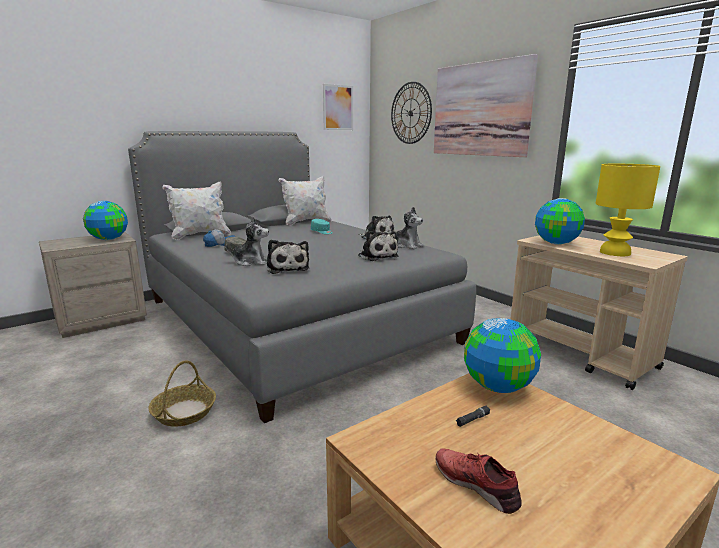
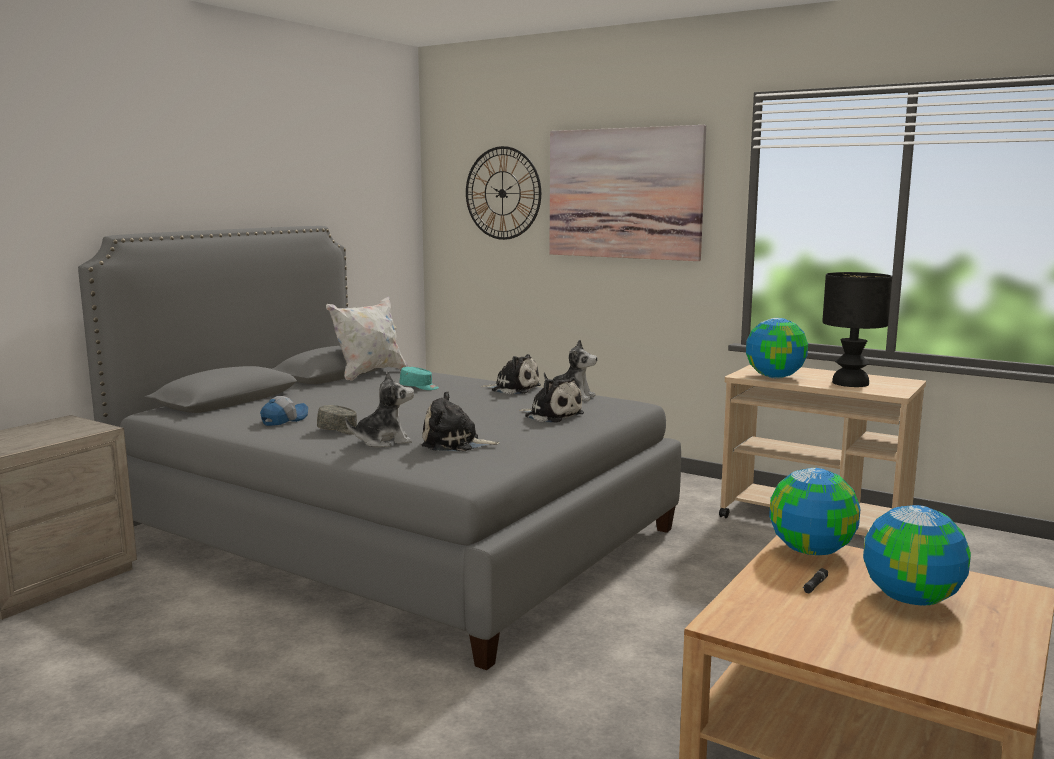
camera: 20 degrees left, 5 degrees down
globe [83,201,128,240] -> globe moved to [863,505,971,605]
basket [148,360,216,427] -> none
white pillow [162,182,231,240] -> none
plush toy [267,240,310,274] -> plush toy turned 135 degrees clockwise [422,391,500,451]
picture [323,84,353,130] -> none
red shoe [435,448,522,514] -> none
yellow table lamp [596,164,660,256] -> black table lamp [822,272,892,387]

